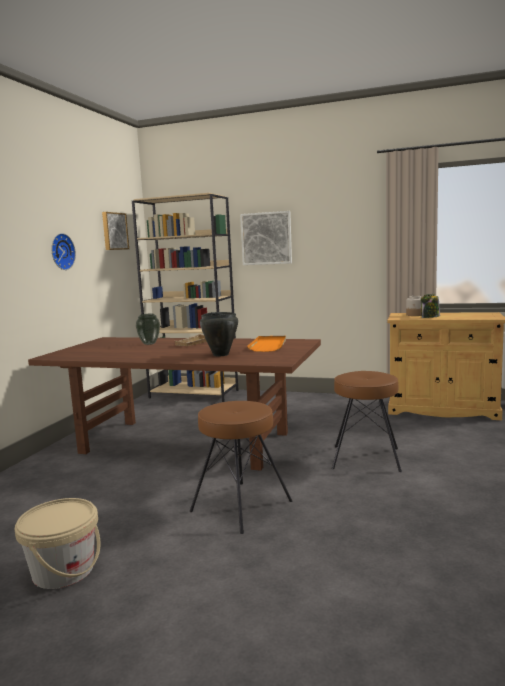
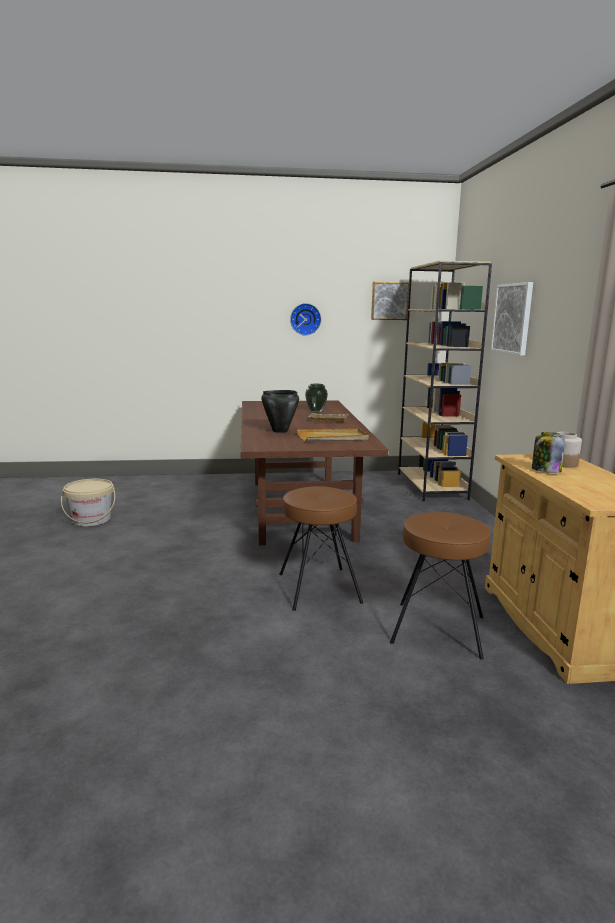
camera: 65 degrees right, 5 degrees up
brown stool [190,401,293,534] -> brown stool moved to [390,512,490,660]
orange tray [247,336,286,352] -> beige tray [297,428,369,442]

